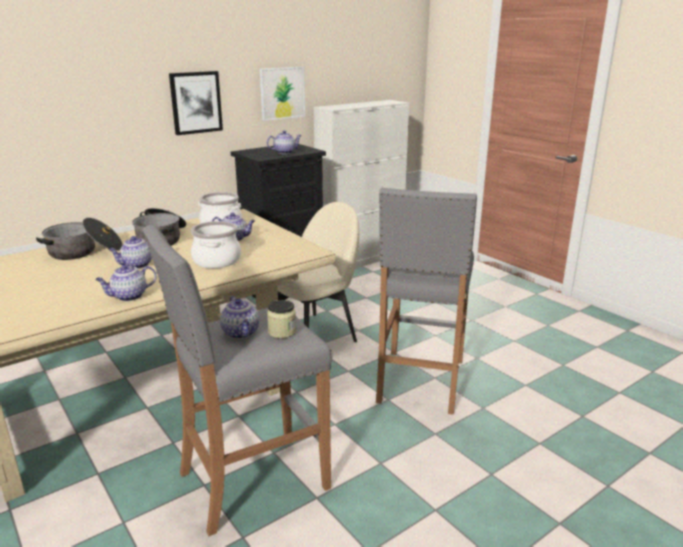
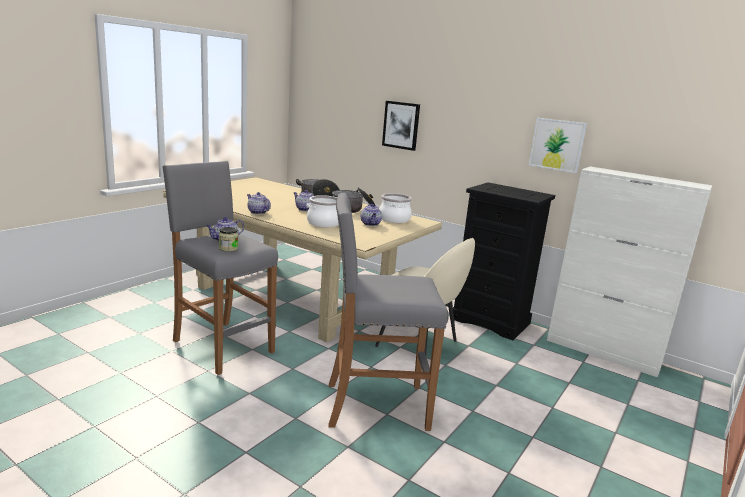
camera: 70 degrees right, 5 degrees down
picture [169,71,223,135] -> picture moved to [382,101,420,151]
teapot [267,130,302,154] -> none

